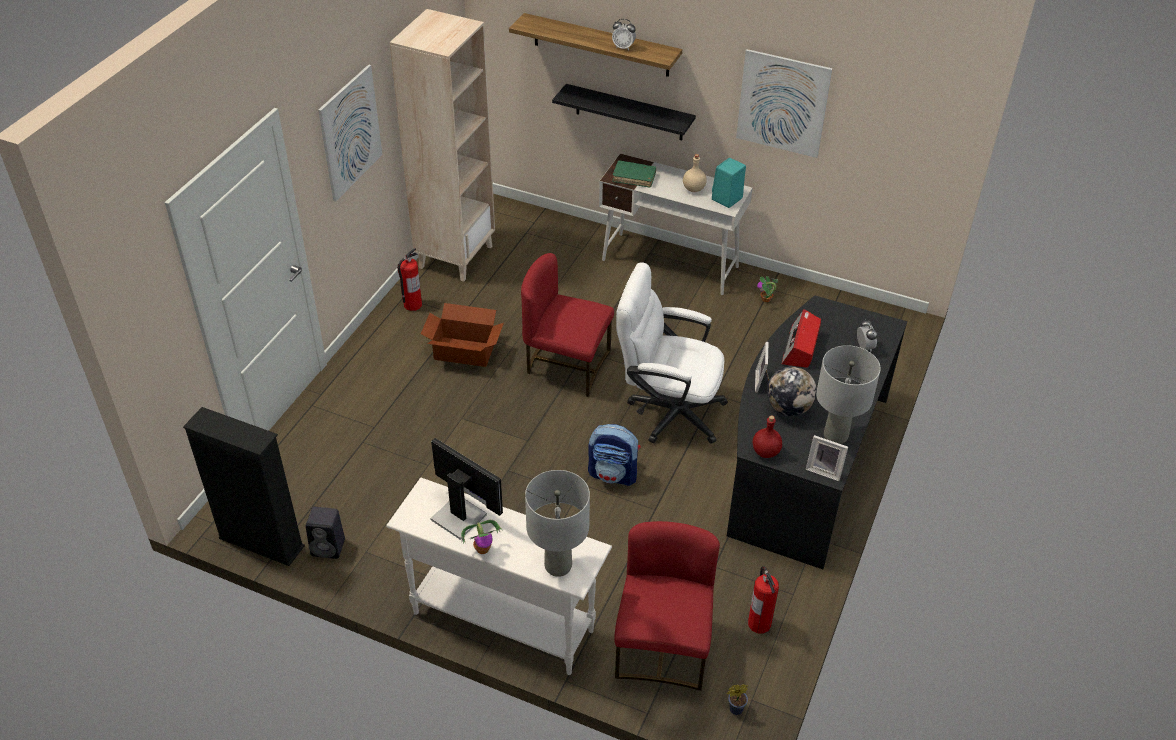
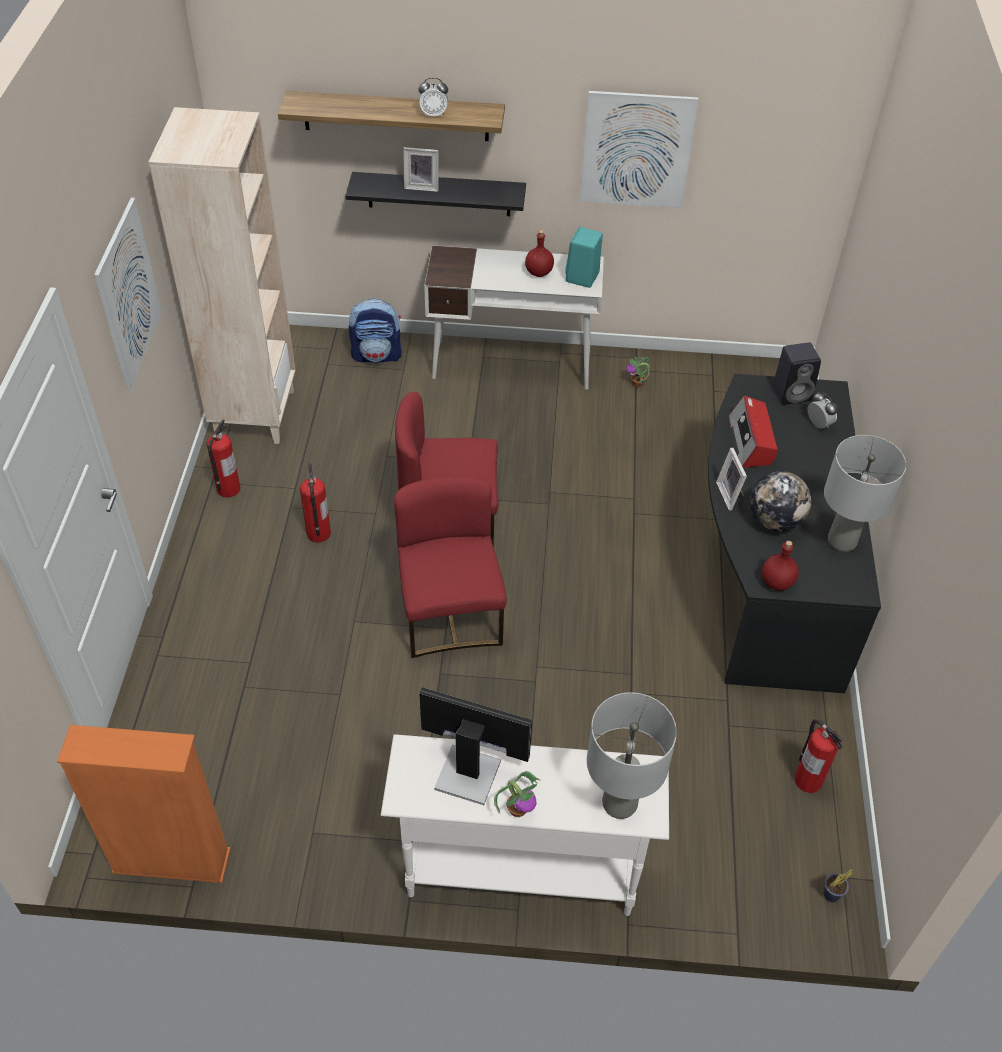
camera: 20 degrees left, 5 degrees up
black bookcase [183,407,305,566] -> orange bookcase [57,725,231,883]
black speaker [306,507,345,559] -> black speaker moved to [773,342,821,405]
cardboard box [421,303,504,367] -> fire extinguisher [300,463,331,543]
backpack [588,424,640,486] -> backpack moved to [349,299,402,362]
green book [612,161,656,188] -> none
red chair [614,521,720,691] -> red chair moved to [394,476,507,658]
white office chair [616,263,728,443] -> none
beige bottle [683,154,707,192] -> red bottle [525,230,554,277]
picture frame [806,435,848,481] -> picture frame moved to [403,147,439,192]

